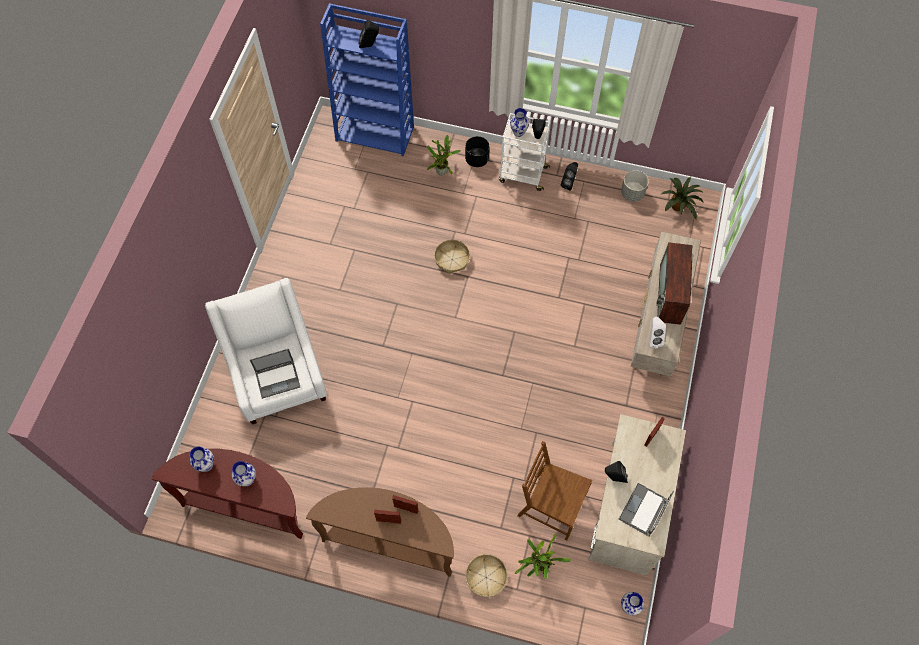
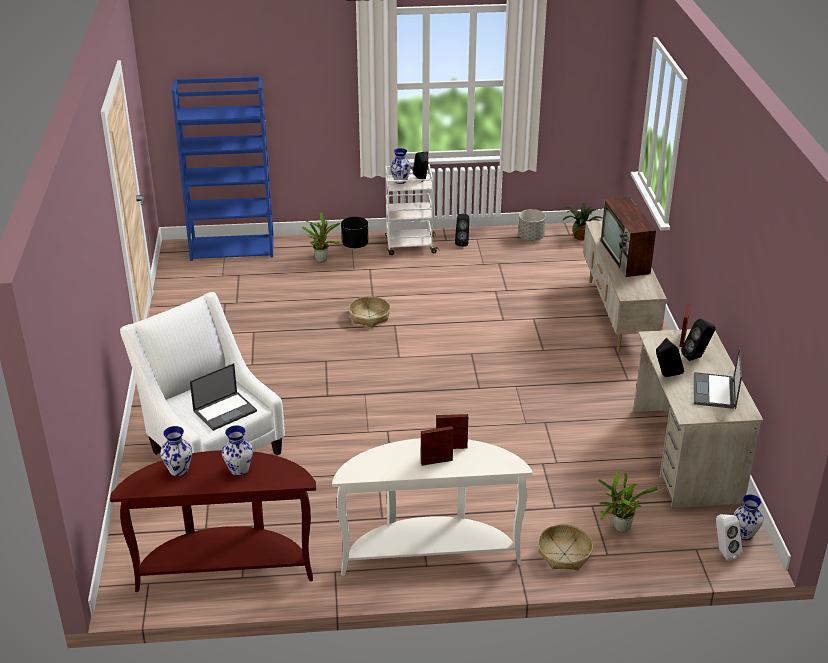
camera: 20 degrees left, 30 degrees down
brown console table [306,487,454,577] -> white console table [332,438,533,576]
black speaker [358,20,379,48] -> black speaker moved to [681,319,715,361]
brown chair [517,441,593,541] -> none
white speaker [650,317,666,348] -> white speaker moved to [716,514,743,561]

